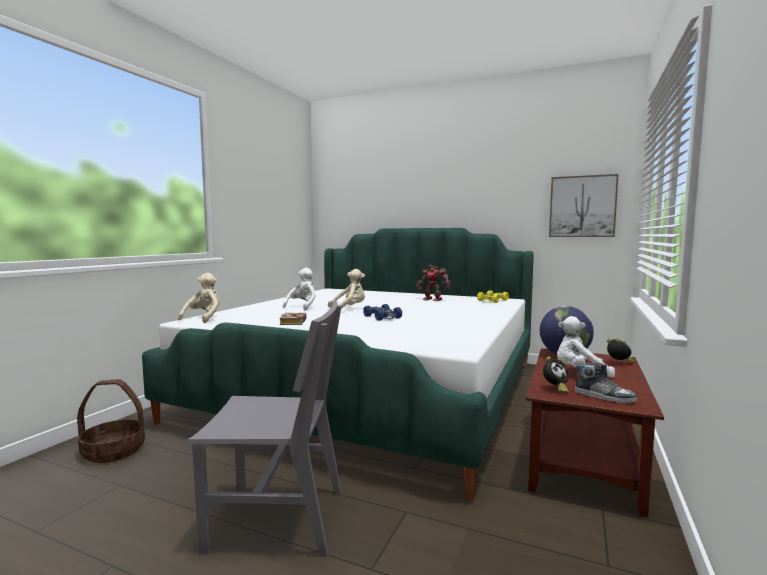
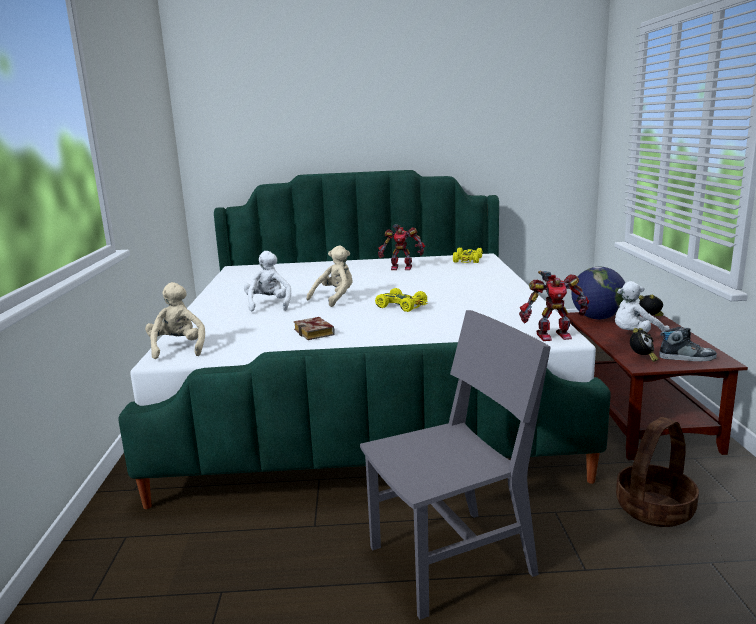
camera: 25 degrees left, 10 degrees up
basket [77,379,145,463] -> basket moved to [616,417,699,527]
blue toy car [363,304,402,321] -> yellow toy car [375,288,428,312]
picture [549,174,619,237] -> none
none -> toy robot [519,271,589,341]

